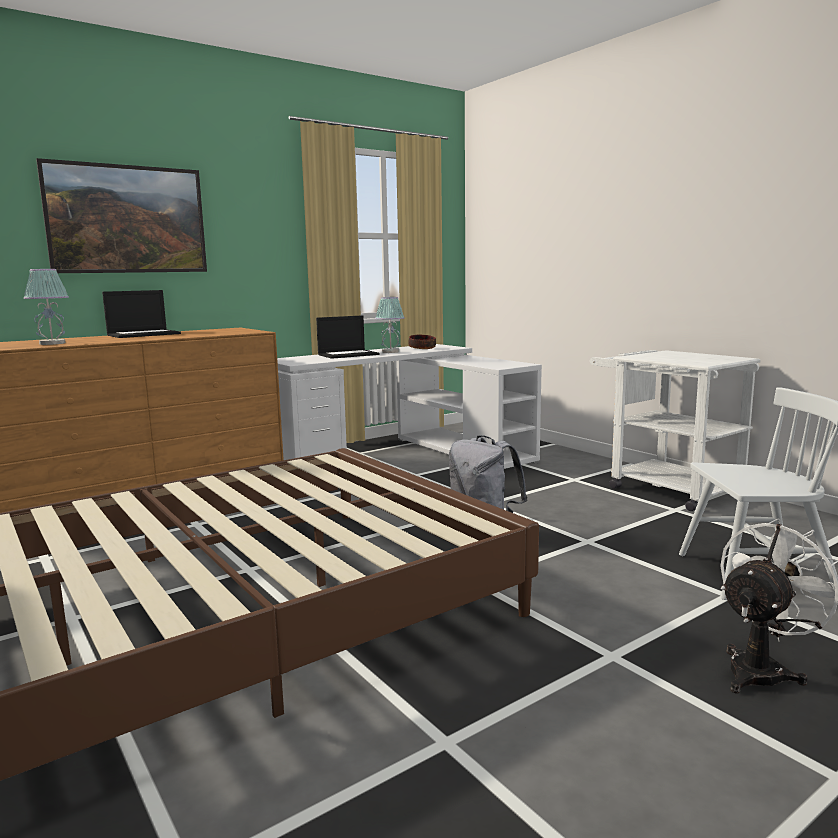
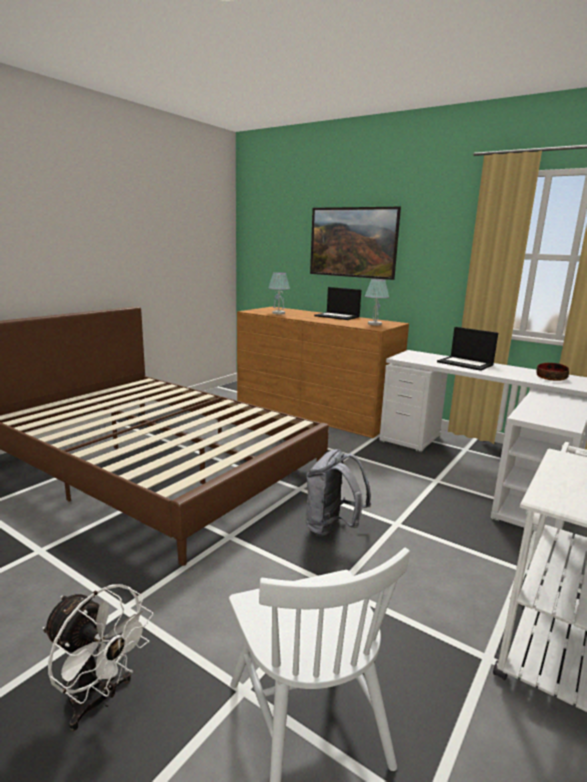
camera: 70 degrees right, 5 degrees up
table lamp [375,297,405,353] -> table lamp moved to [365,279,389,325]

